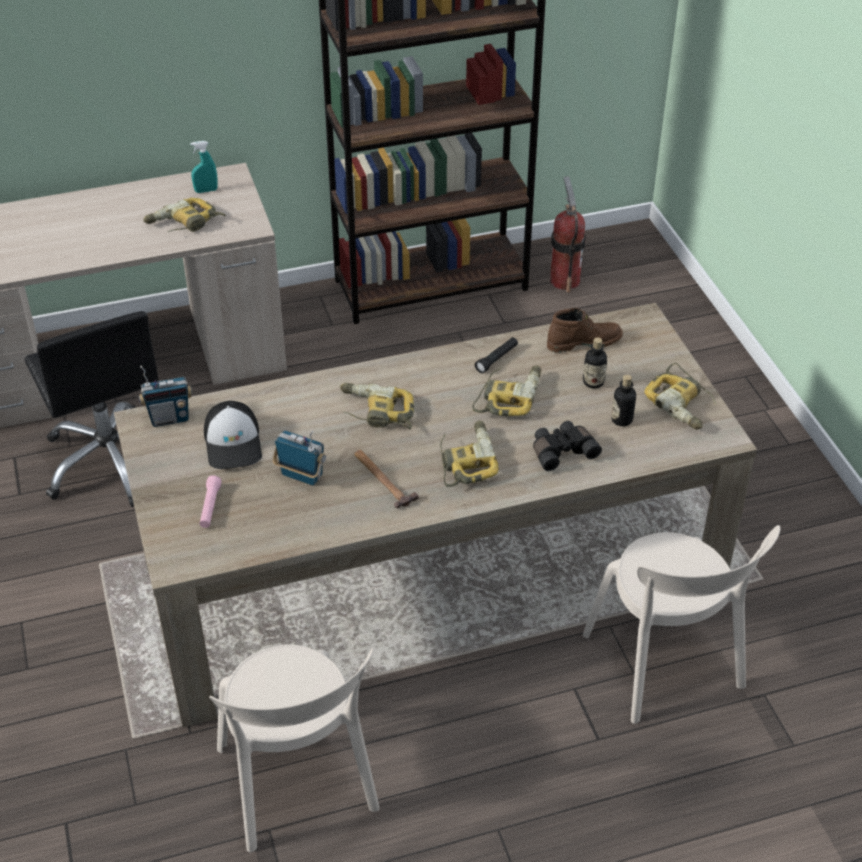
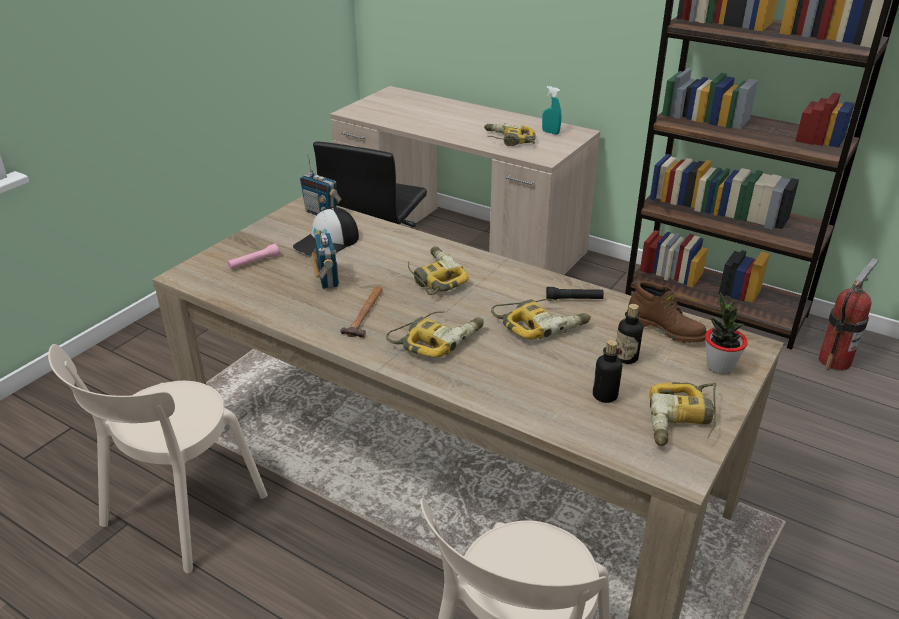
camera: 50 degrees right, 10 degrees down
black binoculars [533,421,602,471] -> none
none -> potted plant [705,292,748,374]

